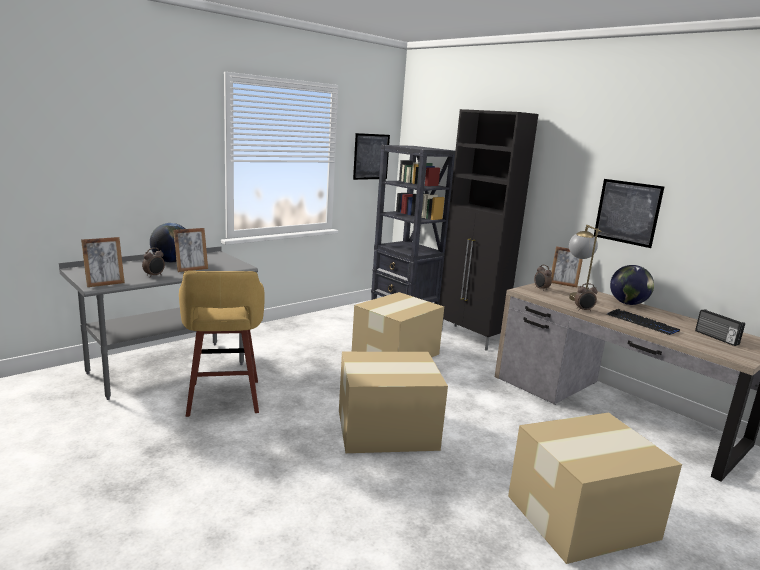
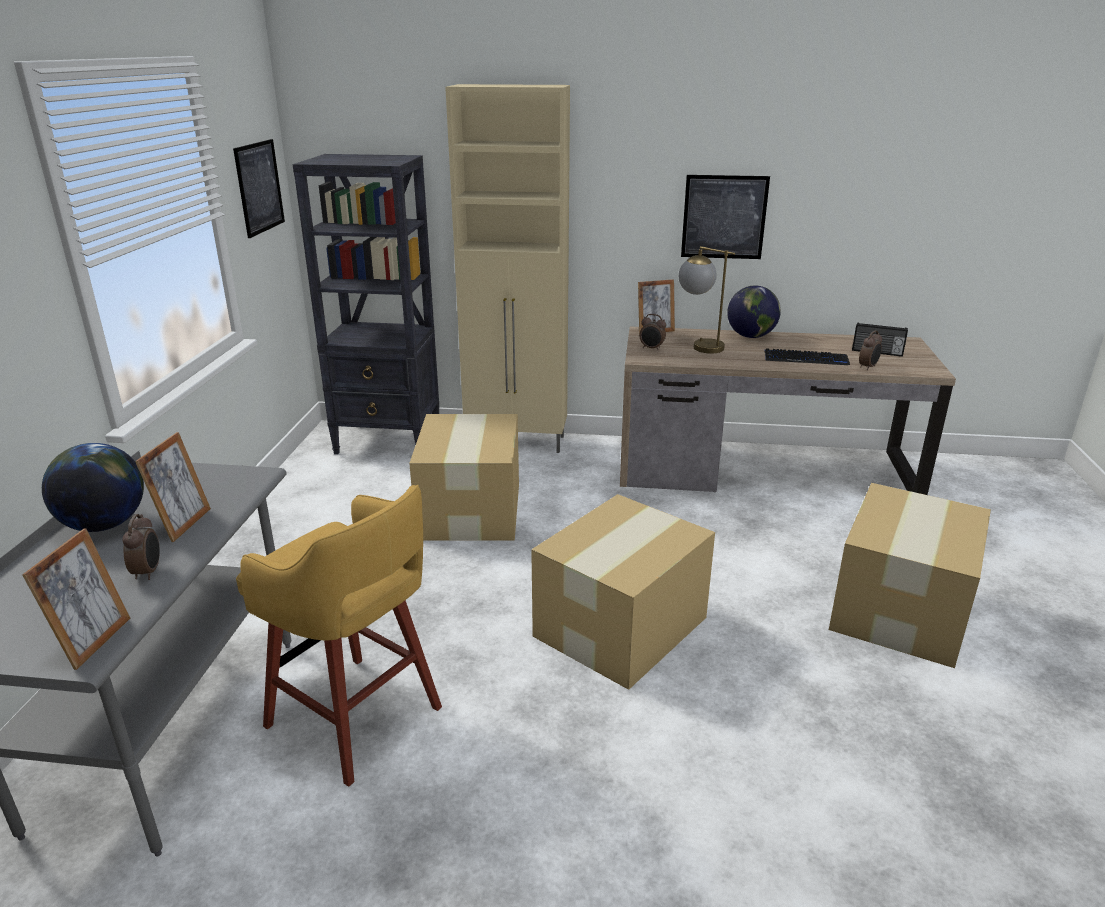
camera: 40 degrees left, 10 degrees up
black cabinet [439,109,539,351] -> beige cabinet [445,84,570,453]
alarm clock [574,283,598,311] -> alarm clock moved to [859,331,882,370]

